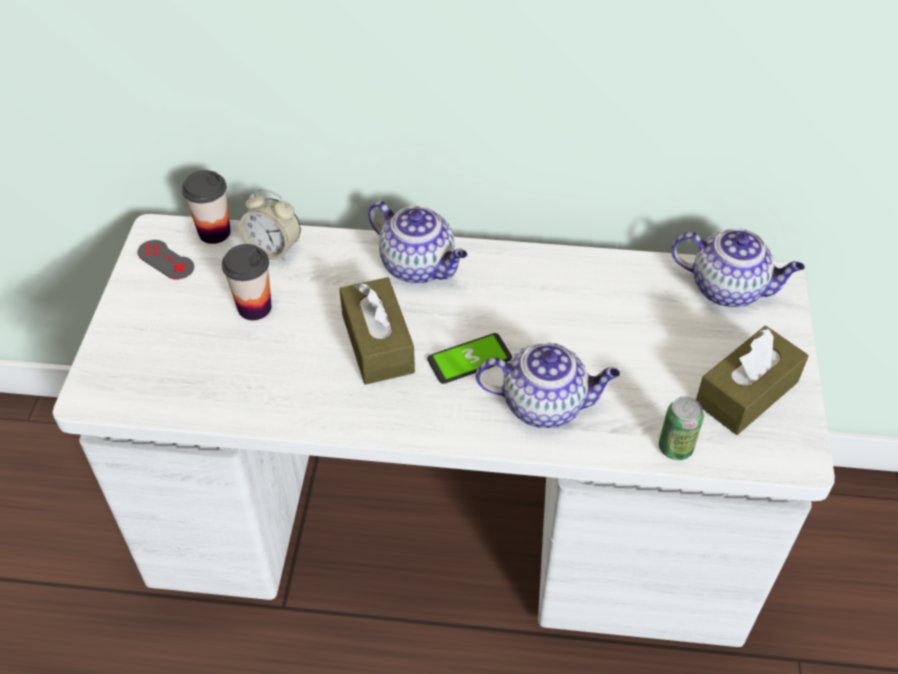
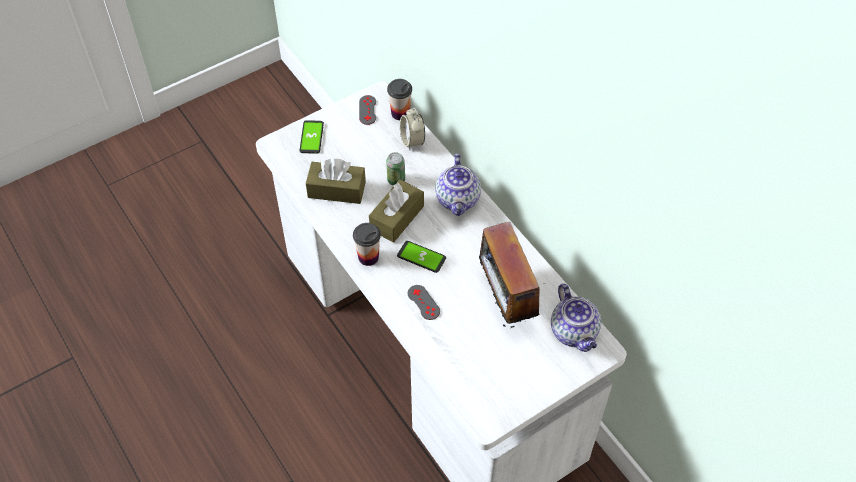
camera: 50 degrees right, 5 degrees up
cup [222,244,272,320] -> cup moved to [353,223,381,266]
teapot [476,342,620,428] -> grey game controller [408,285,440,320]
can [659,396,704,460] -> can moved to [386,152,405,185]
brown tissue box [696,326,809,435] -> brown tissue box moved to [306,158,366,204]
none -> phone [299,120,324,154]
none -> radio [473,221,545,327]

